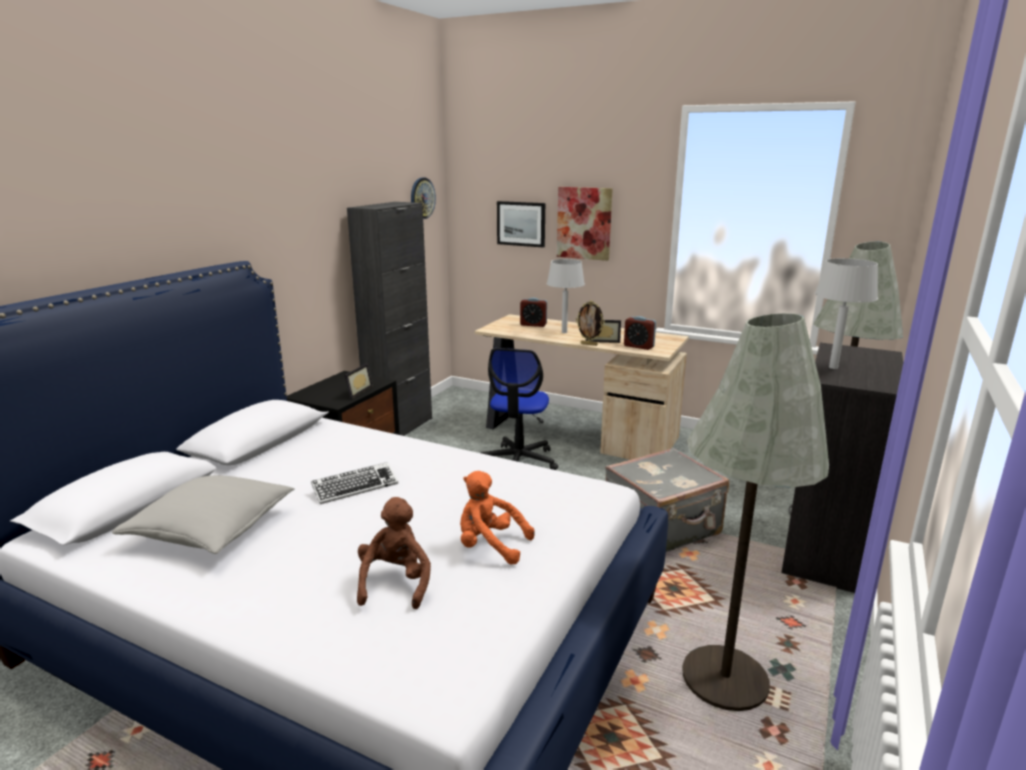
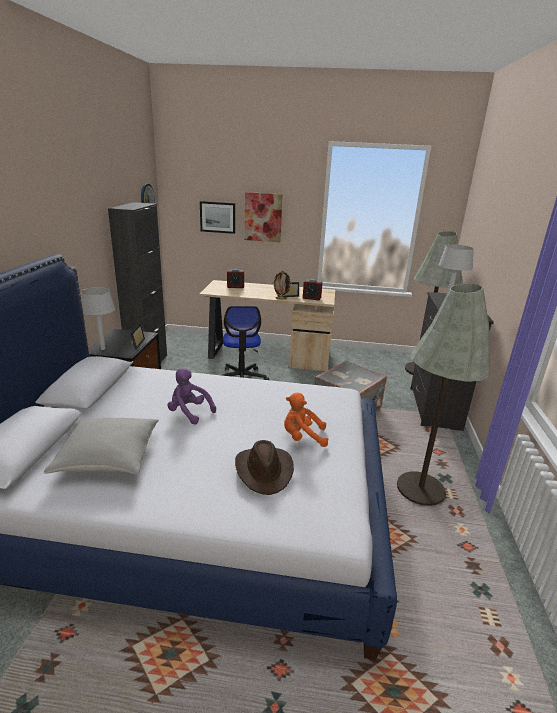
camera: 20 degrees left, 5 degrees up
keyboard [311,462,398,504] -> purple plush toy [167,368,216,425]
brown plush toy [357,497,431,609] -> brown hat [235,440,294,495]
grey table lamp [547,259,585,333] -> grey table lamp moved to [81,287,115,350]

